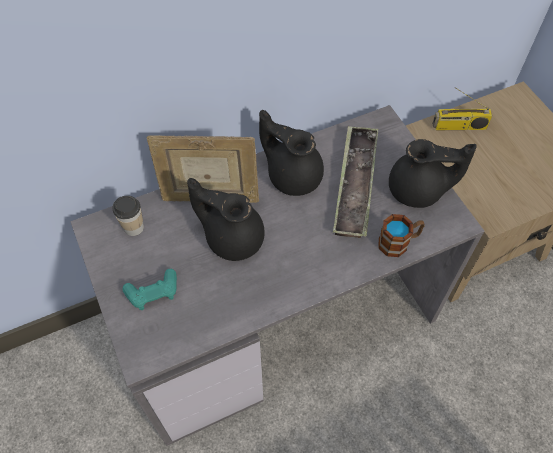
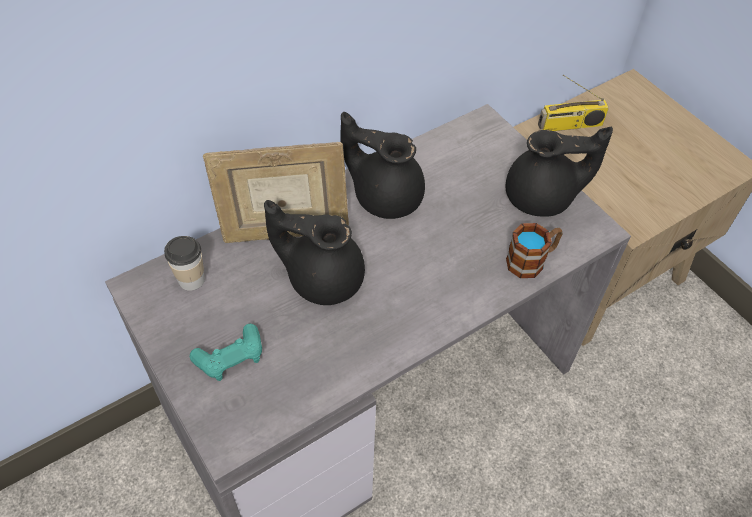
camera: 10 degrees left, 5 degrees down
tray [333,126,378,238] -> none

